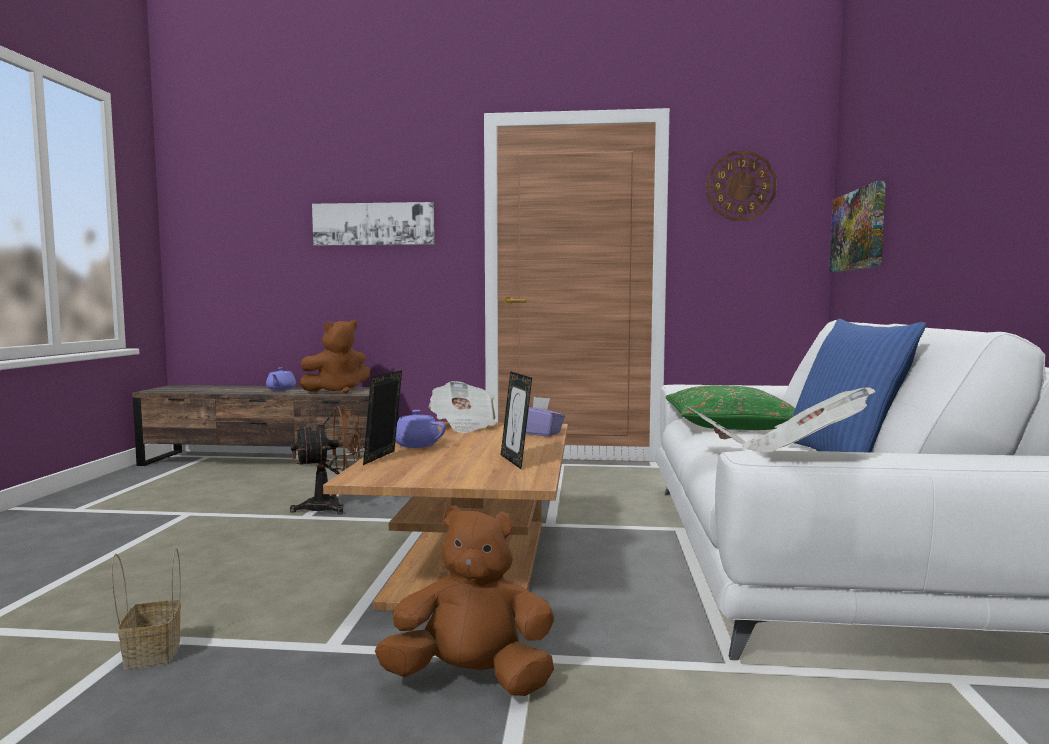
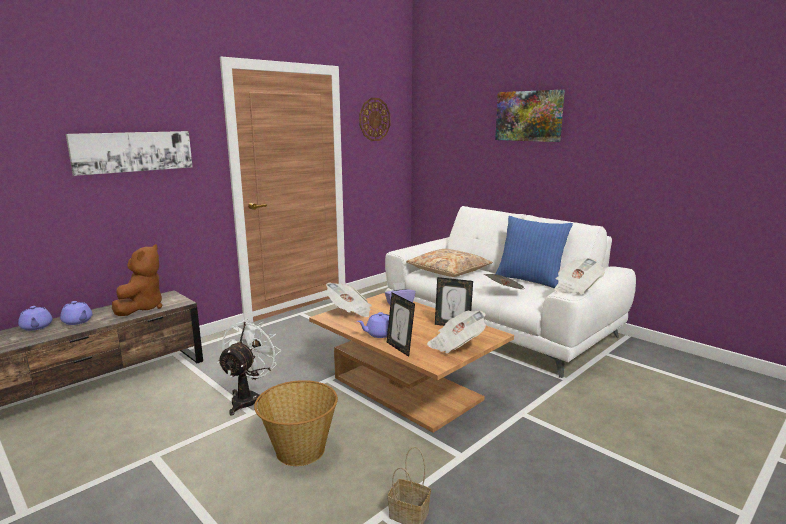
camera: 50 degrees left, 10 degrees up
brown fan [290,404,364,515] -> white fan [217,319,281,416]
brown plush toy [375,505,554,696] -> none
green pillow [666,385,795,430] -> beige pillow [406,249,493,277]
picture [829,181,886,272] -> picture moved to [495,90,565,142]
none -> purple teapot [18,306,52,331]
none -> basket [254,380,338,466]
none -> newspaper [427,311,486,353]

